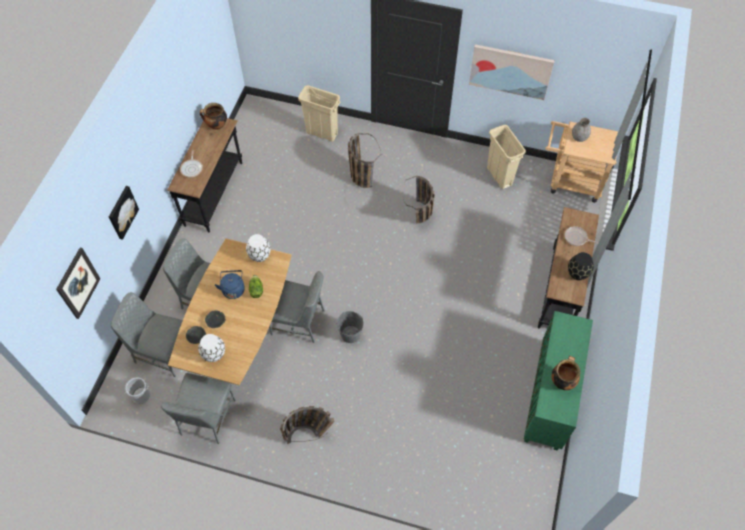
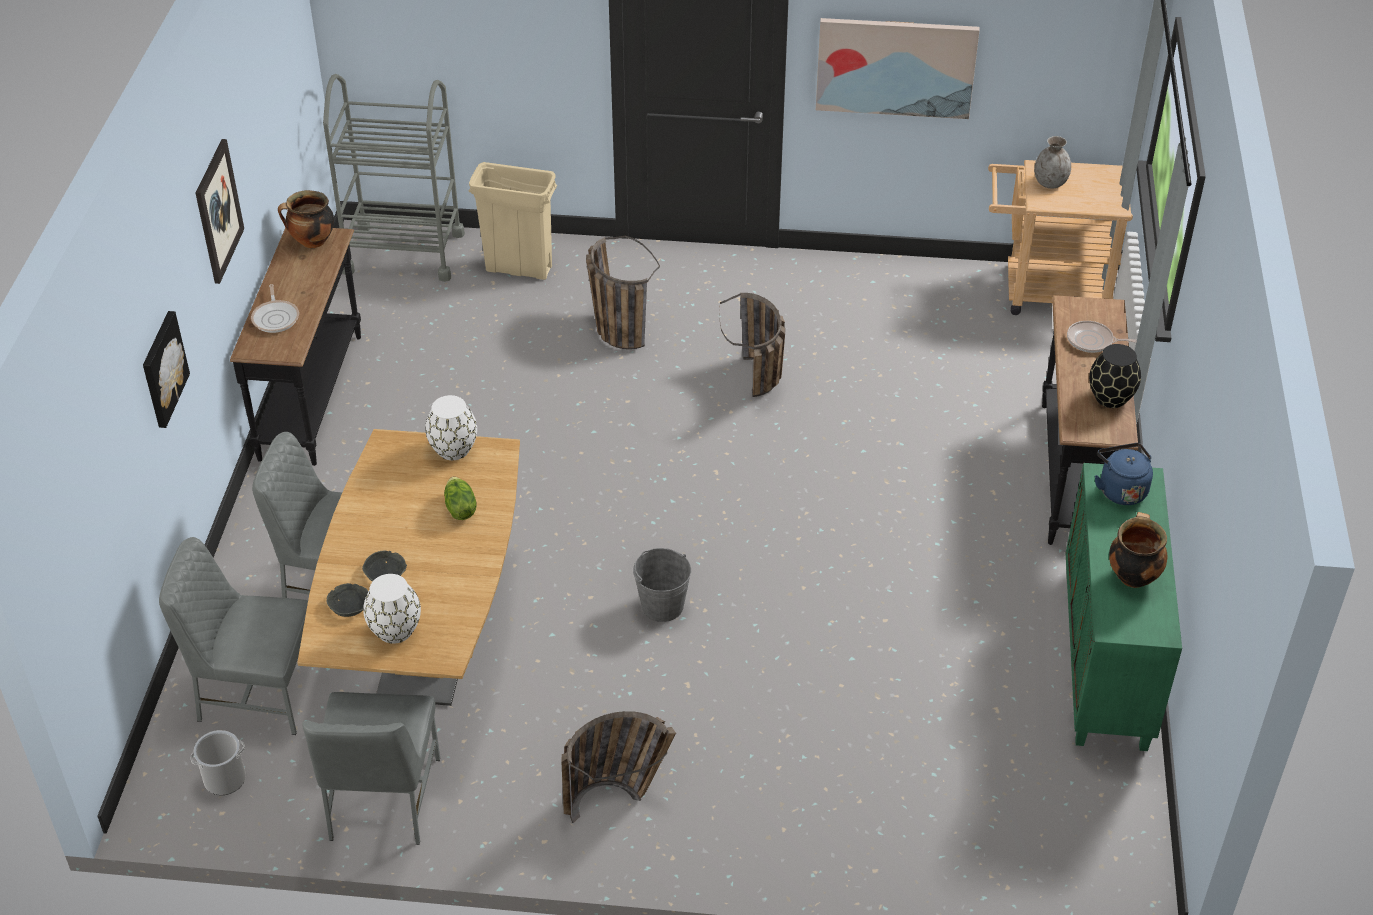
camera: 10 degrees left, 15 degrees down
picture [56,247,100,319] -> picture moved to [195,139,244,284]
blue kettle [215,270,245,299] -> blue kettle moved to [1095,443,1153,505]
grey chair [269,271,325,343] -> none
beige trash can [487,125,526,189] -> none
none -> grey cart [323,74,465,282]

